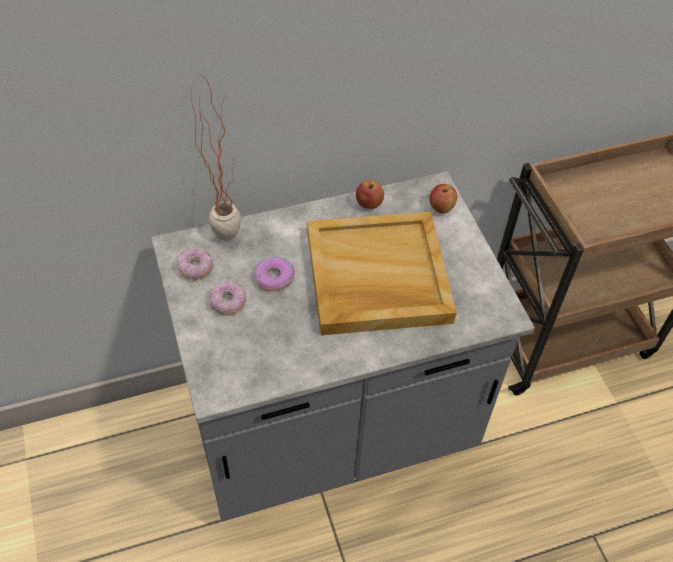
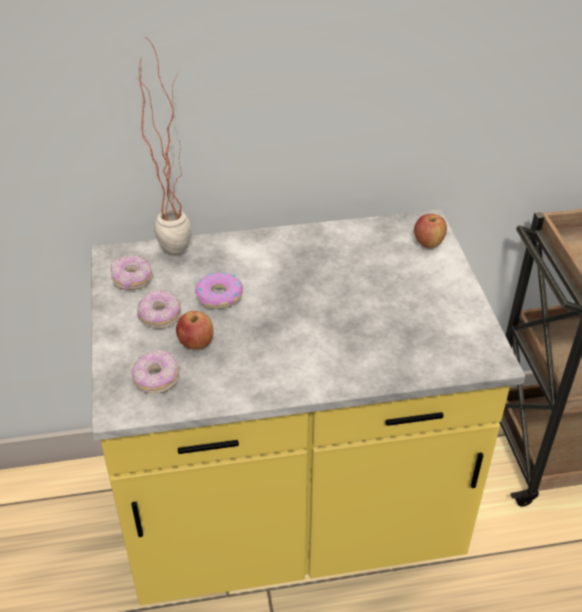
camera: 10 degrees right, 10 degrees down
grey counter [151,172,535,522] -> yellow counter [91,210,525,605]
beige tray [307,212,457,335] -> none
apple [356,180,384,209] -> apple moved to [176,311,214,350]
none -> donut [131,350,179,394]

